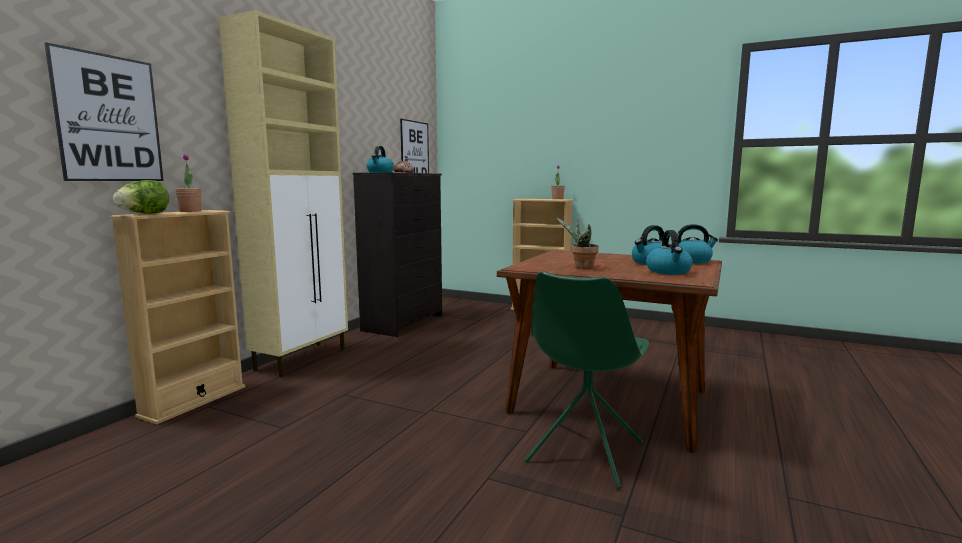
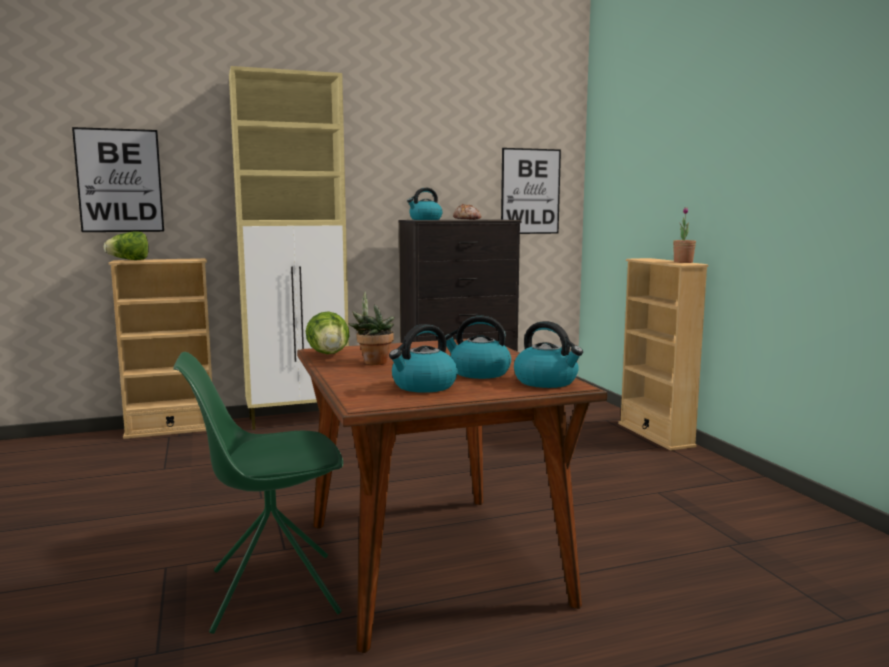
camera: 45 degrees right, 0 degrees up
potted plant [175,154,201,212] -> none
none -> lettuce [306,311,349,354]

